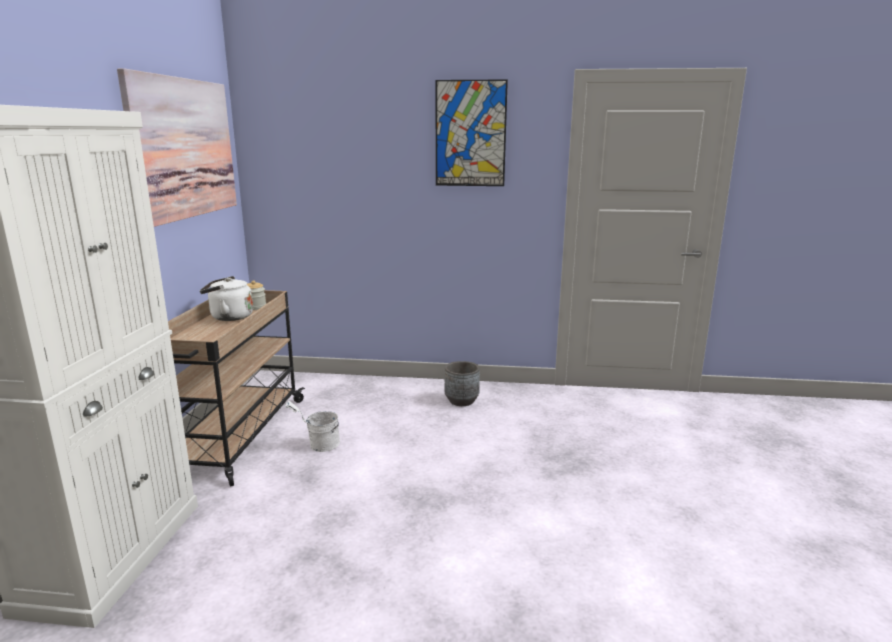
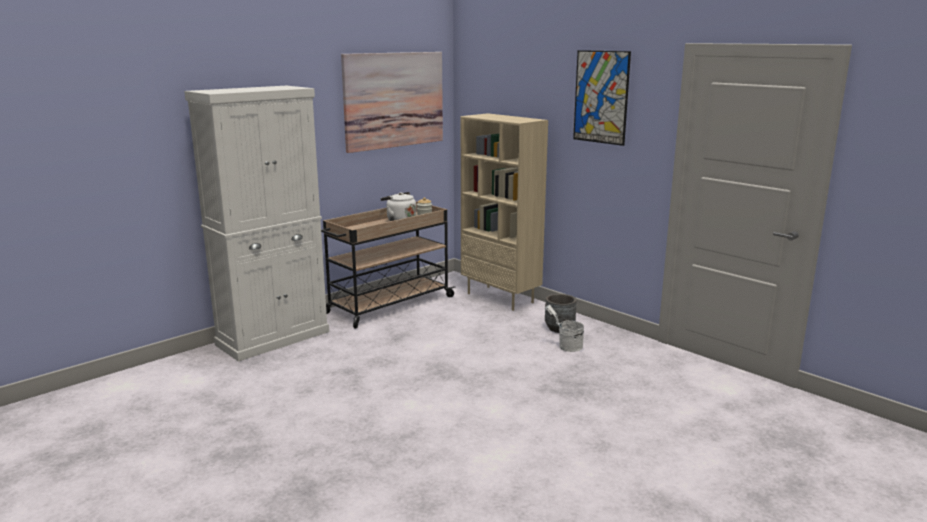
camera: 40 degrees right, 0 degrees up
white bucket [285,401,340,452] -> white bucket moved to [544,305,584,352]
none -> beige bookcase [461,113,548,311]

